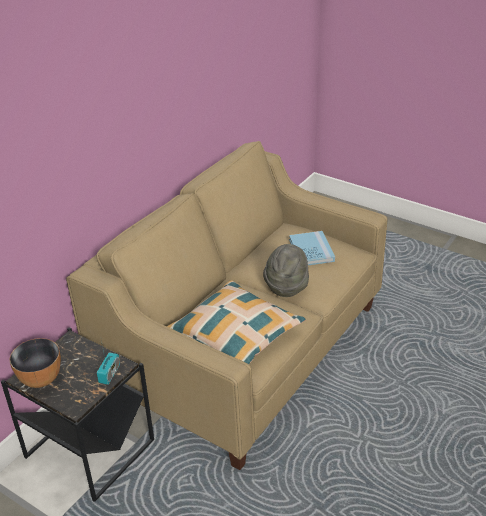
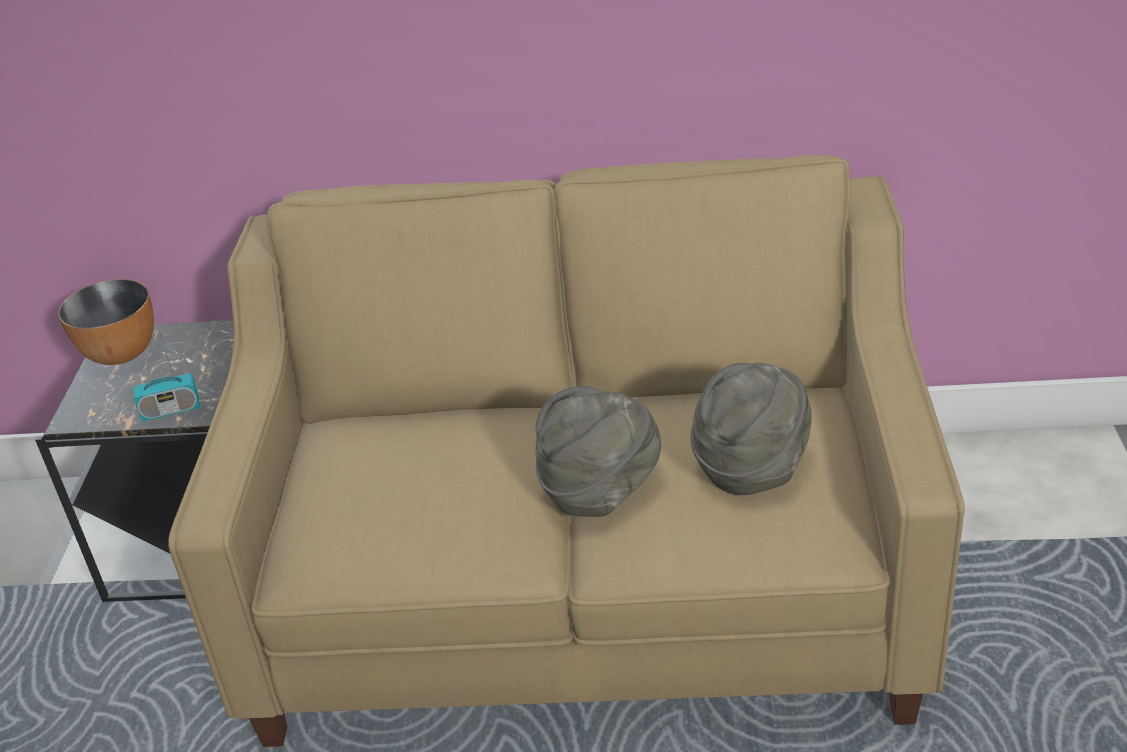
camera: 60 degrees right, 0 degrees up
pillow [167,280,306,364] -> none
blue book [289,231,335,265] -> grey hat [690,363,812,495]

